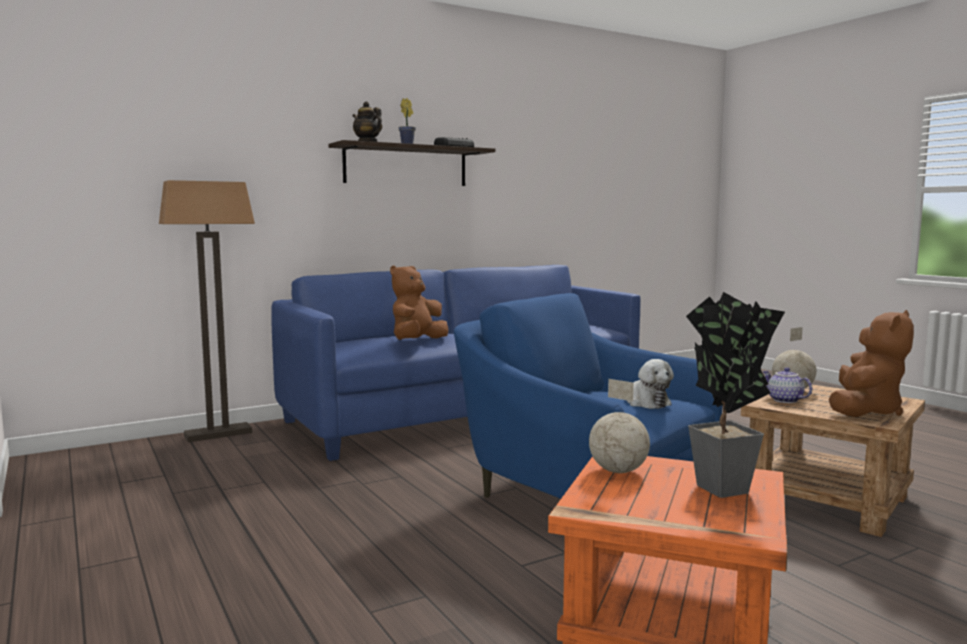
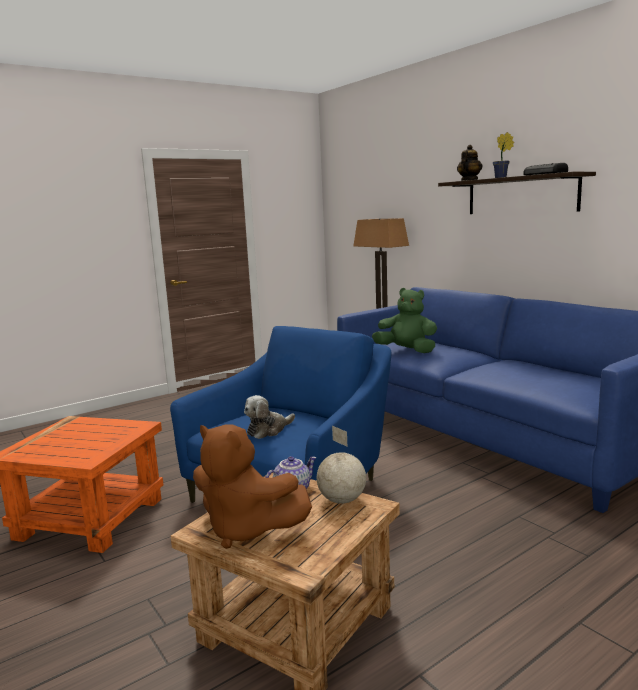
camera: 85 degrees right, 5 degrees up
brown plush toy [390,265,449,340] -> green plush toy [372,288,437,353]
globe [589,379,650,473] -> none
potted plant [686,292,785,498] -> none

